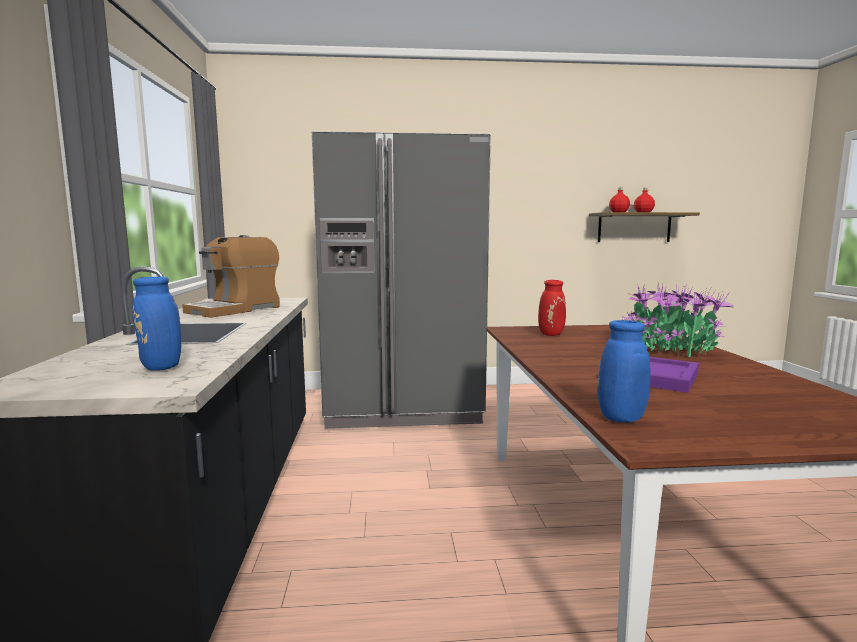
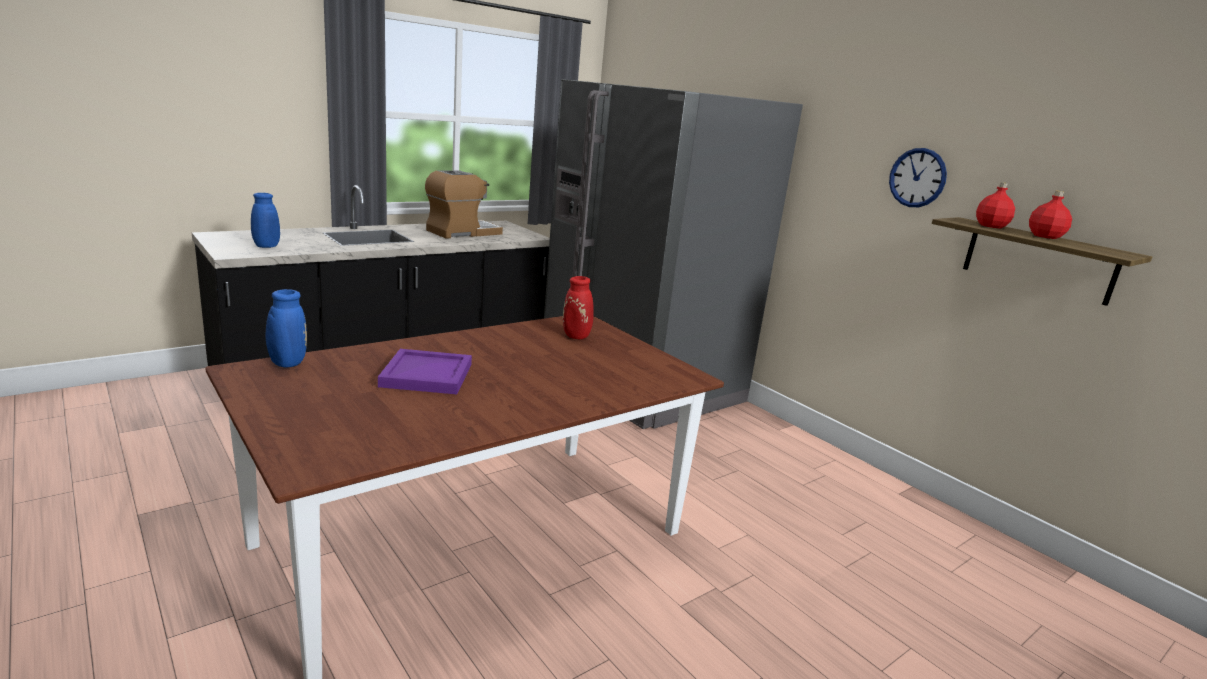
camera: 55 degrees right, 10 degrees up
coffee machine [182,235,280,318] -> coffee machine turned 135 degrees clockwise [425,171,503,239]
potted plant [621,282,734,357] -> none
none -> wall clock [889,148,947,207]

